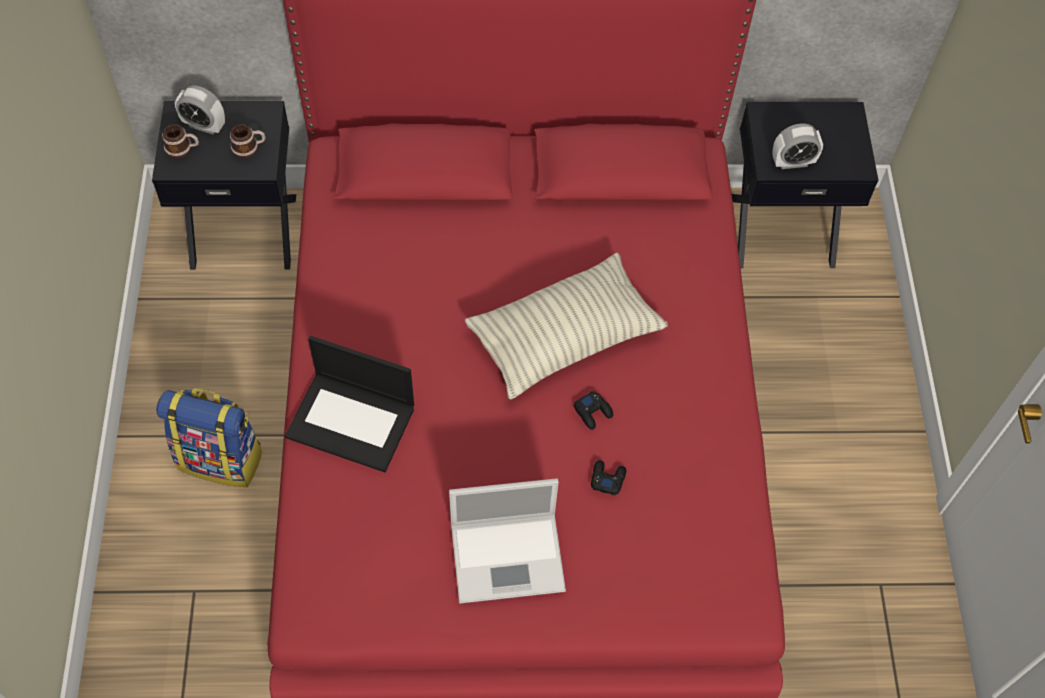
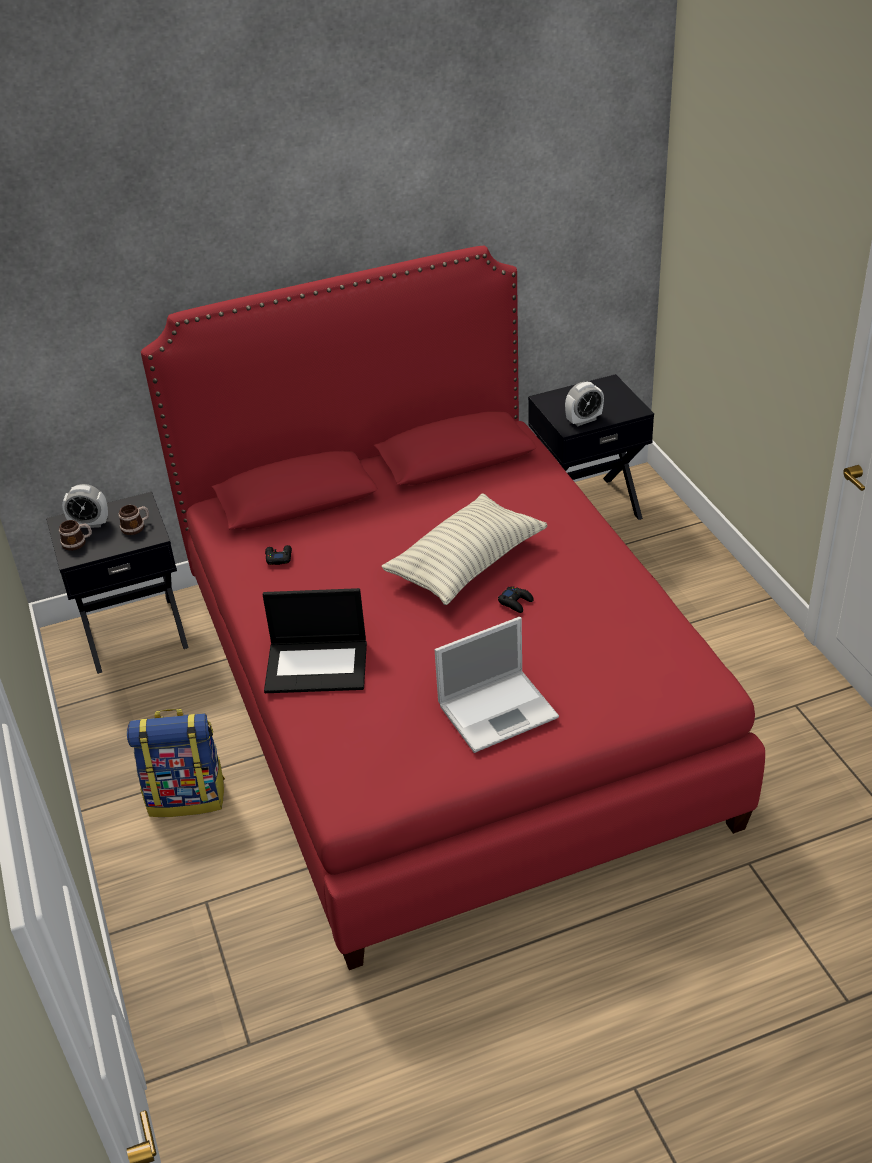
camera: 15 degrees left, 20 degrees down
black game controller [591,460,626,496] -> black game controller moved to [265,545,292,565]

